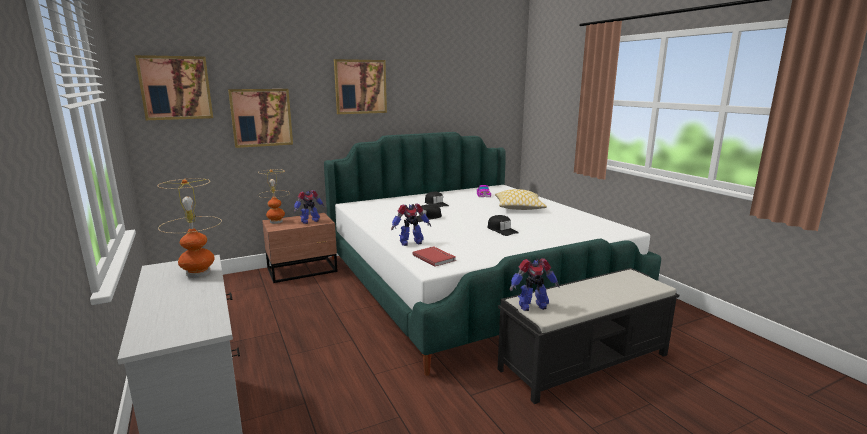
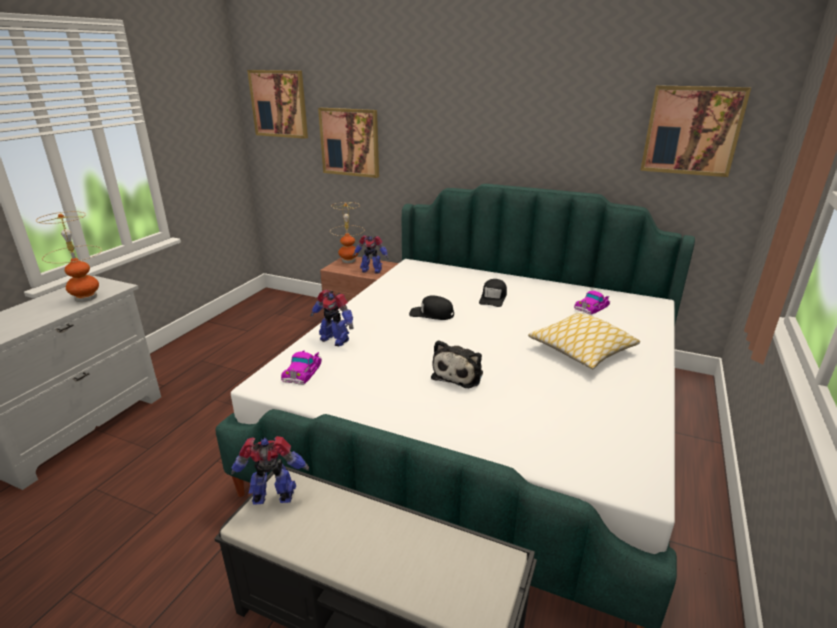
camera: 50 degrees right, 10 degrees up
picture [334,59,387,114] -> picture moved to [640,85,751,177]
red book [412,246,456,267] -> toy car [281,350,322,385]
black cap [487,215,519,236] -> plush toy [431,340,483,388]
toy robot [510,258,560,311] -> toy robot turned 135 degrees clockwise [231,436,309,505]

